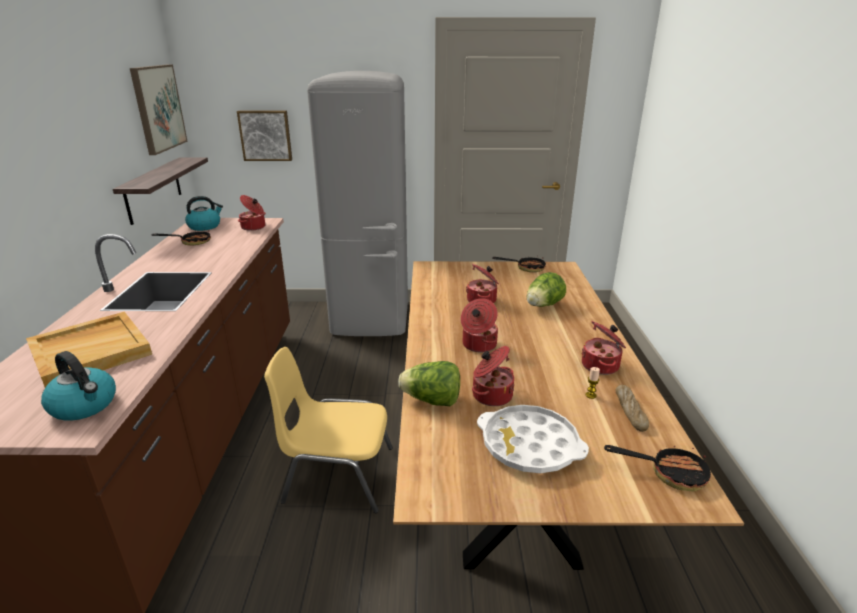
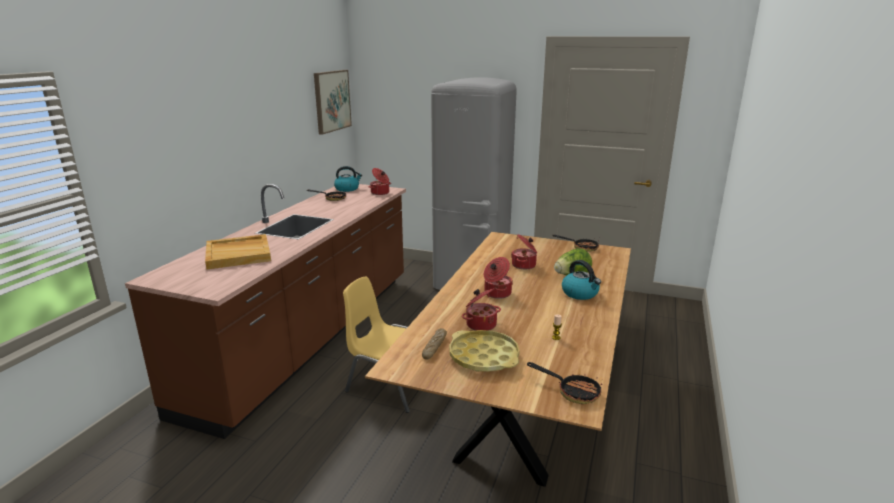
camera: 20 degrees right, 5 degrees down
kettle [41,351,116,421] -> kettle moved to [562,260,601,300]
shelf [113,158,208,225] -> none
picture [237,111,292,161] -> none
lettuce [398,361,460,406] -> none
white tray [477,405,589,473] -> yellow tray [449,330,520,372]
cooking pot [581,321,626,375] -> none
bread [616,385,649,432] -> bread moved to [422,328,447,360]

